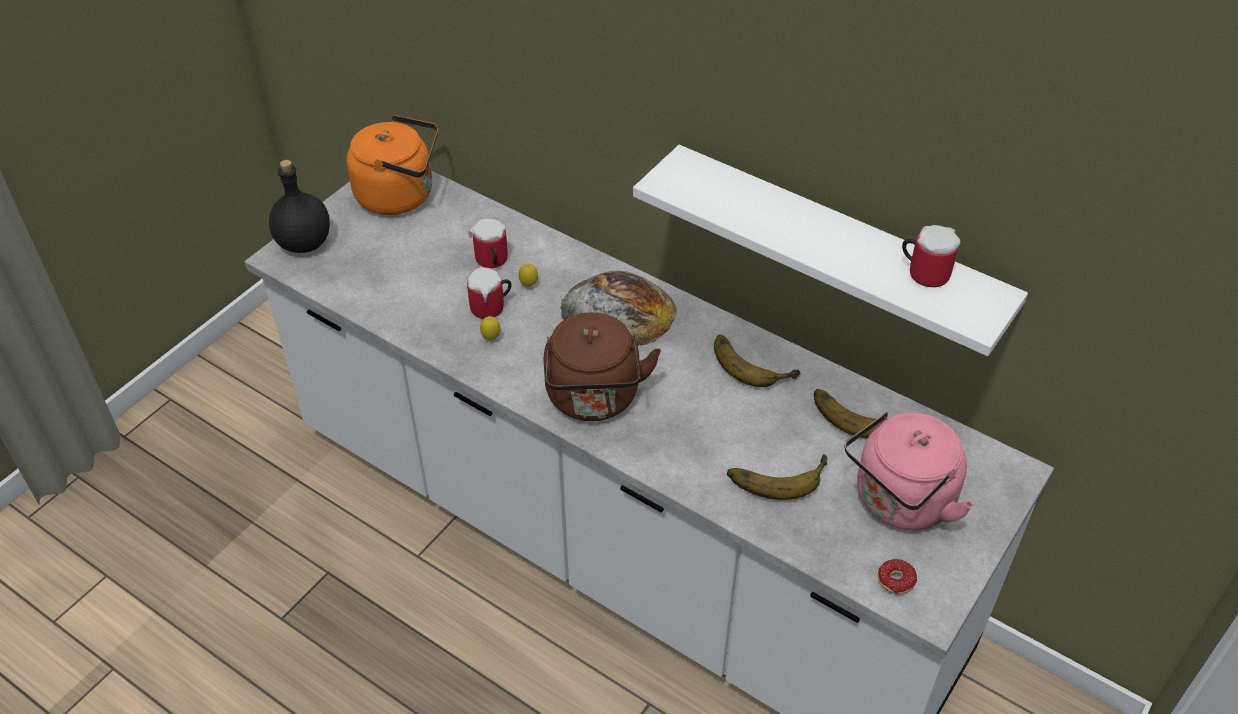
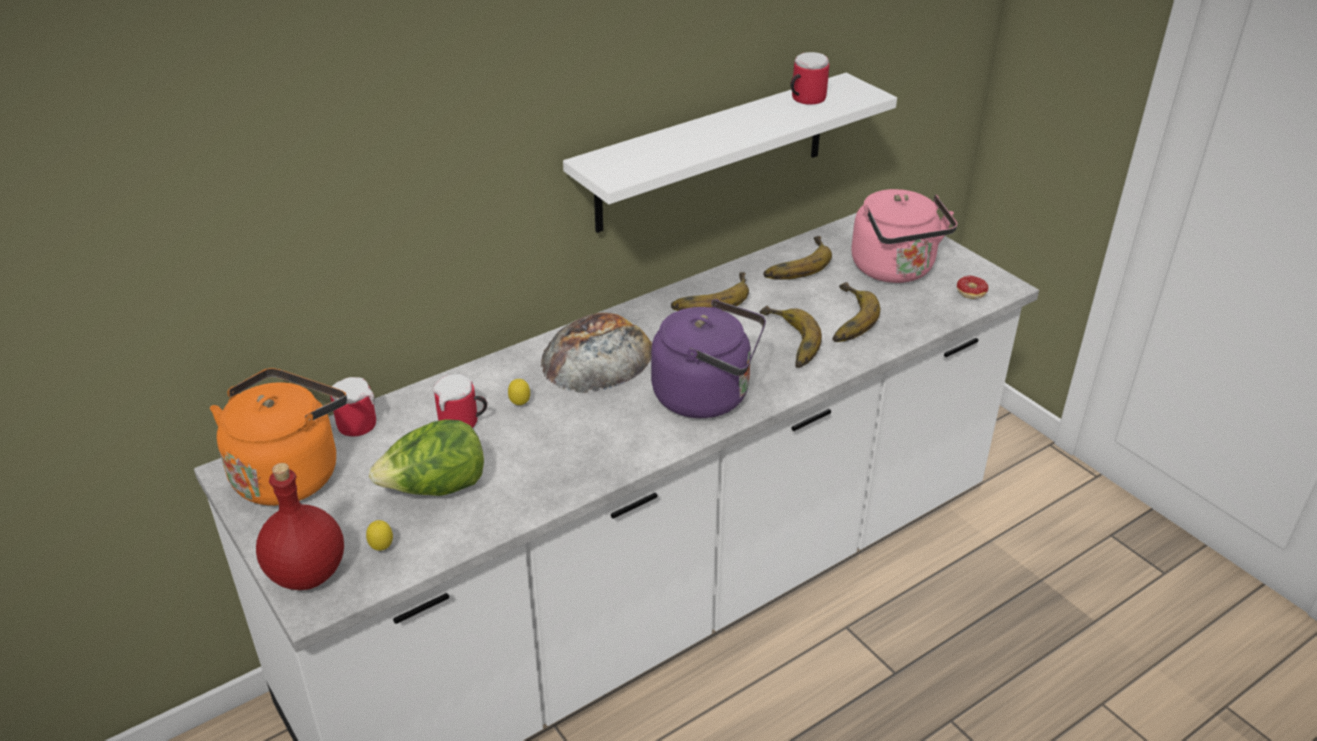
camera: 70 degrees left, 10 degrees down
black bottle [269,160,330,253] -> red bottle [256,463,344,590]
mug [467,267,511,319] -> mug moved to [330,377,376,436]
lemon [480,316,501,340] -> lemon moved to [366,520,393,551]
brown kettle [544,312,661,421] -> purple kettle [651,299,766,418]
none -> lettuce [369,419,484,496]
none -> banana [759,306,822,368]

